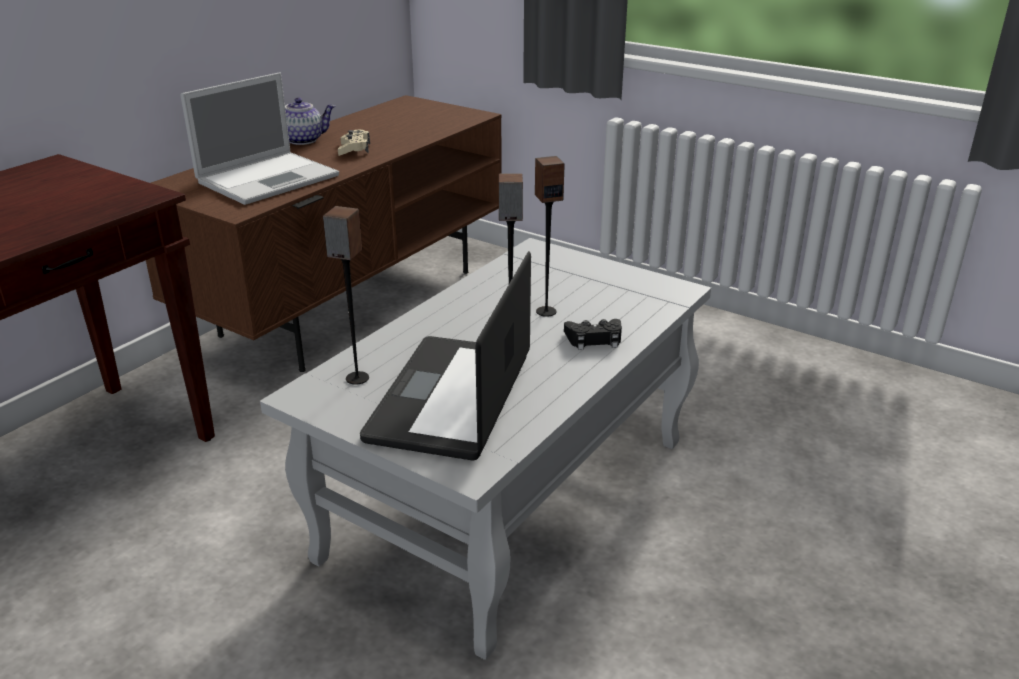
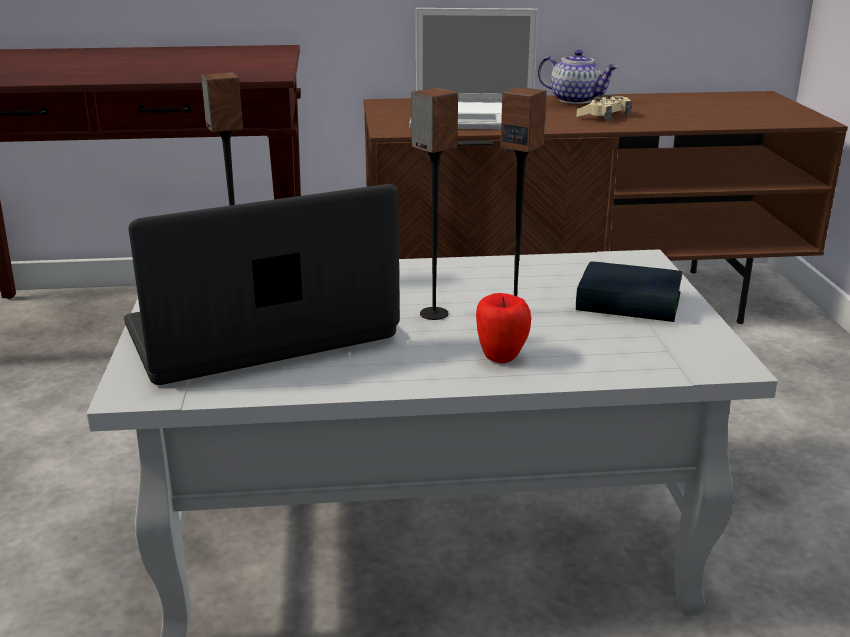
camera: 50 degrees right, 5 degrees down
black game controller [564,319,622,350] -> apple [476,293,531,364]
none -> book [576,261,682,322]

